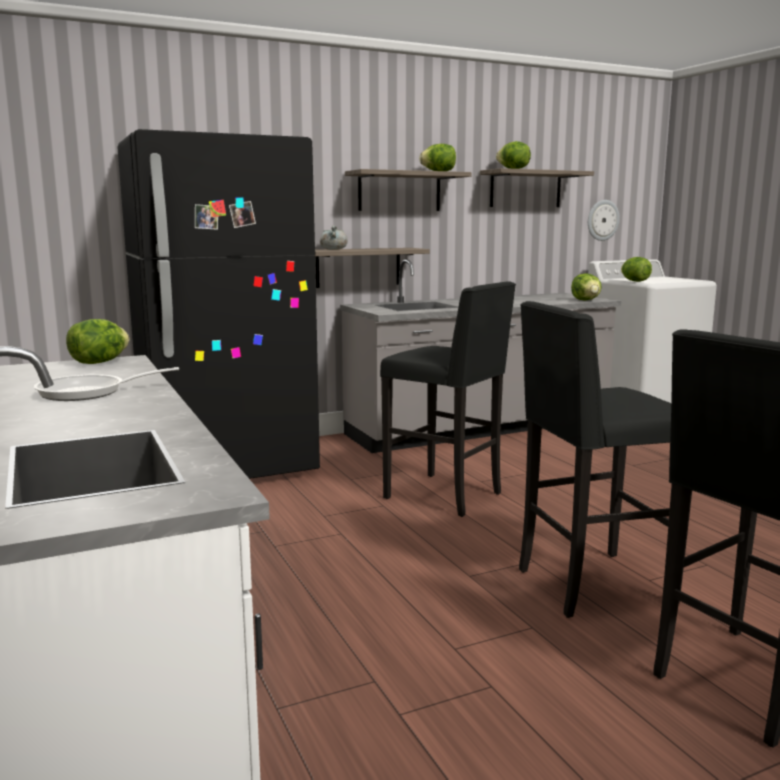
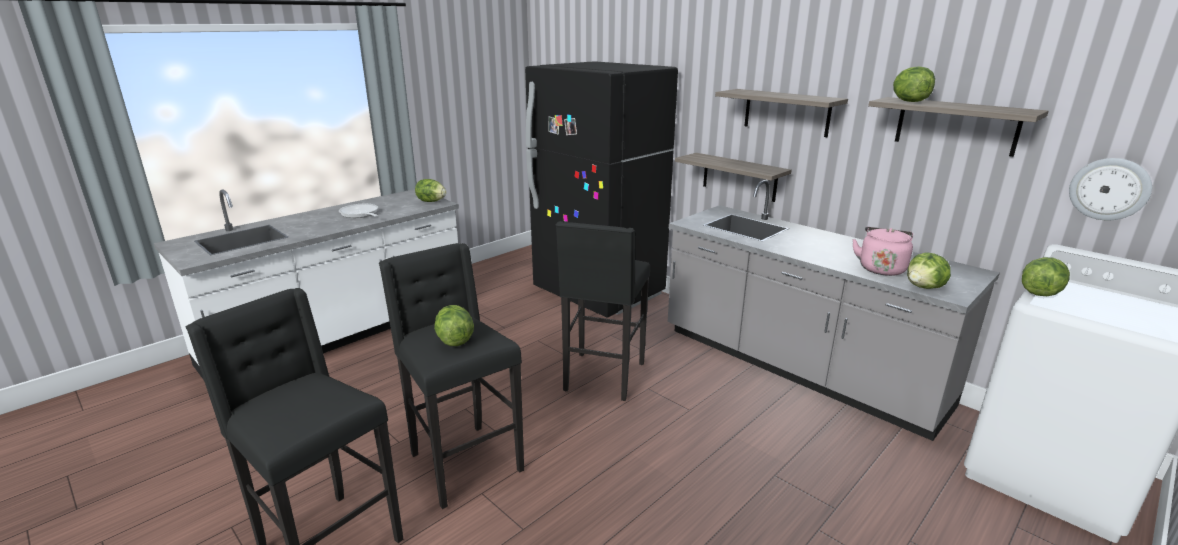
camera: 70 degrees right, 10 degrees up
grey cooking pot [320,225,348,250] -> none
lettuce [419,144,456,171] -> lettuce moved to [434,305,474,346]
none -> pink kettle [852,227,913,276]

